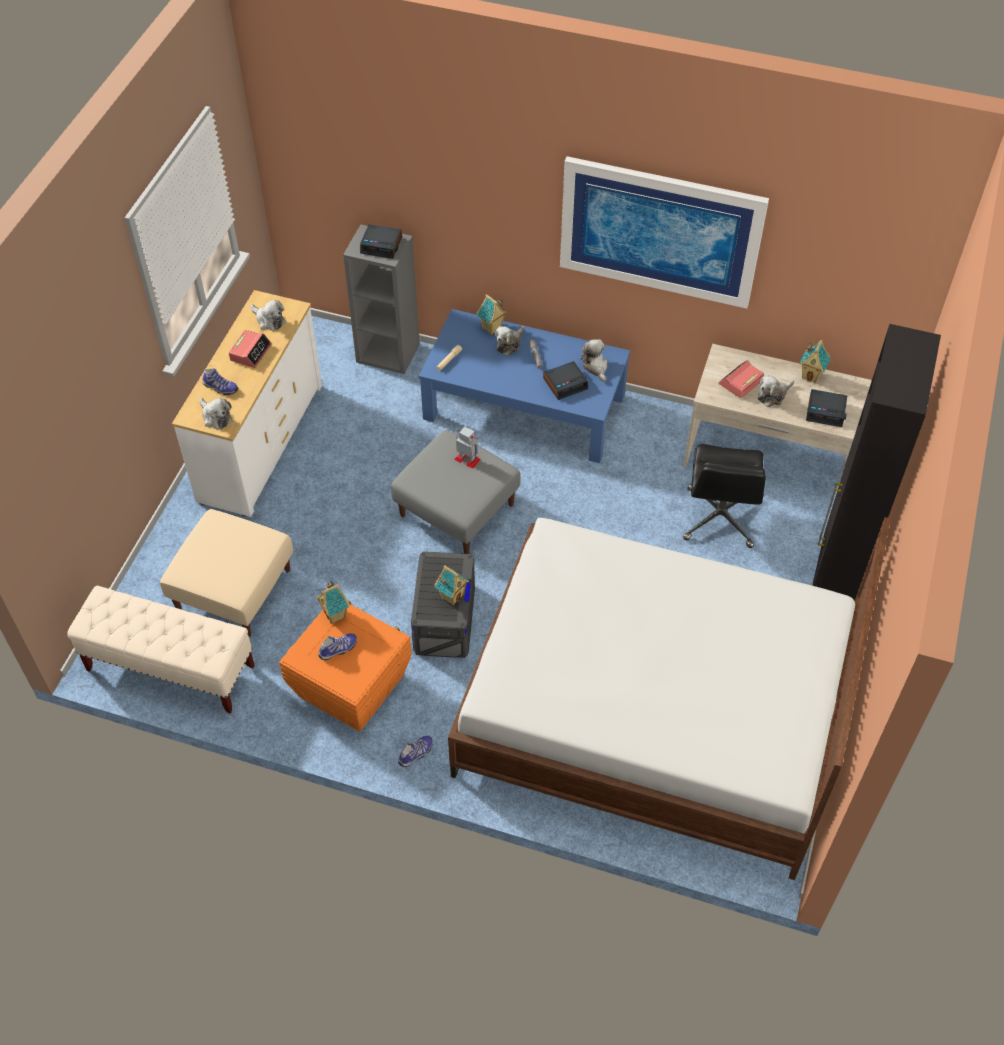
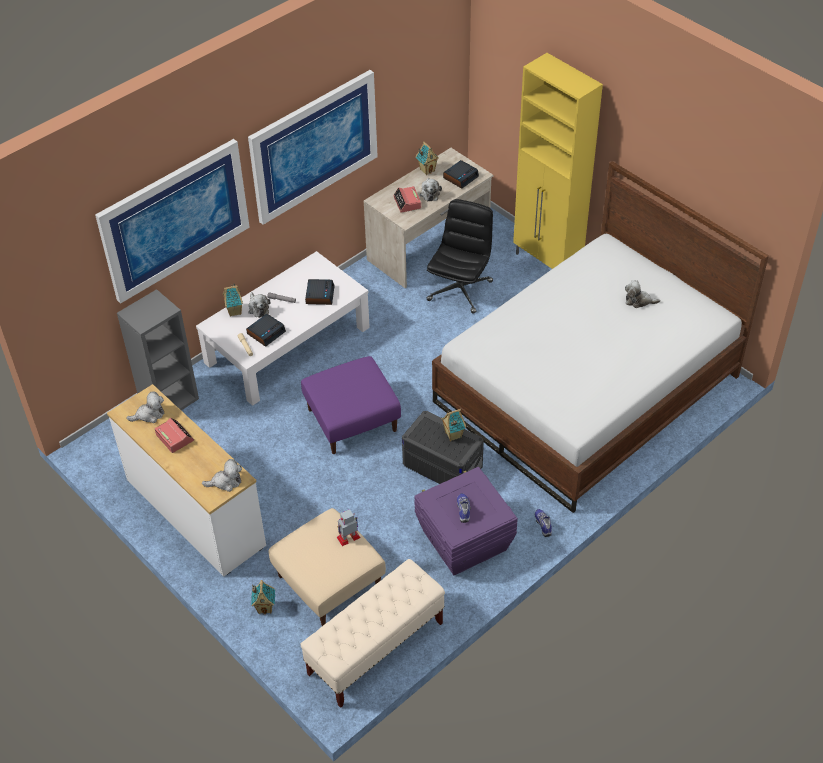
camera: 60 degrees left, 5 degrees down
shoe [203,368,238,395] -> none
orange storage box [279,600,412,732] -> purple storage box [414,467,518,575]
toy house [316,580,349,624] -> toy house moved to [251,580,275,614]
alarm clock [360,225,402,259] -> alarm clock moved to [246,314,286,347]
grey ottoman [391,430,520,554] -> purple ottoman [301,356,401,454]
blue coffee table [419,309,630,463] -> white coffee table [196,251,370,406]
toy robot [454,426,480,469] -> toy robot moved to [337,509,360,546]
plush toy [580,339,608,382] -> plush toy moved to [625,280,660,308]
black office chair [683,444,766,548] -> black office chair turned 105 degrees counterclockwise [426,199,493,314]
black cabinet [812,324,941,601] -> yellow cabinet [513,53,603,269]
none -> picture [95,139,250,304]

